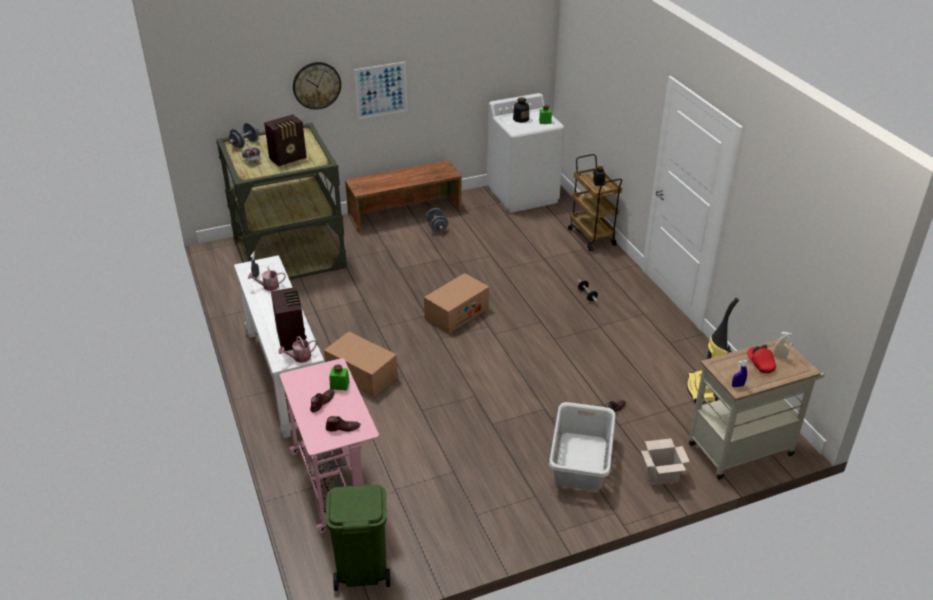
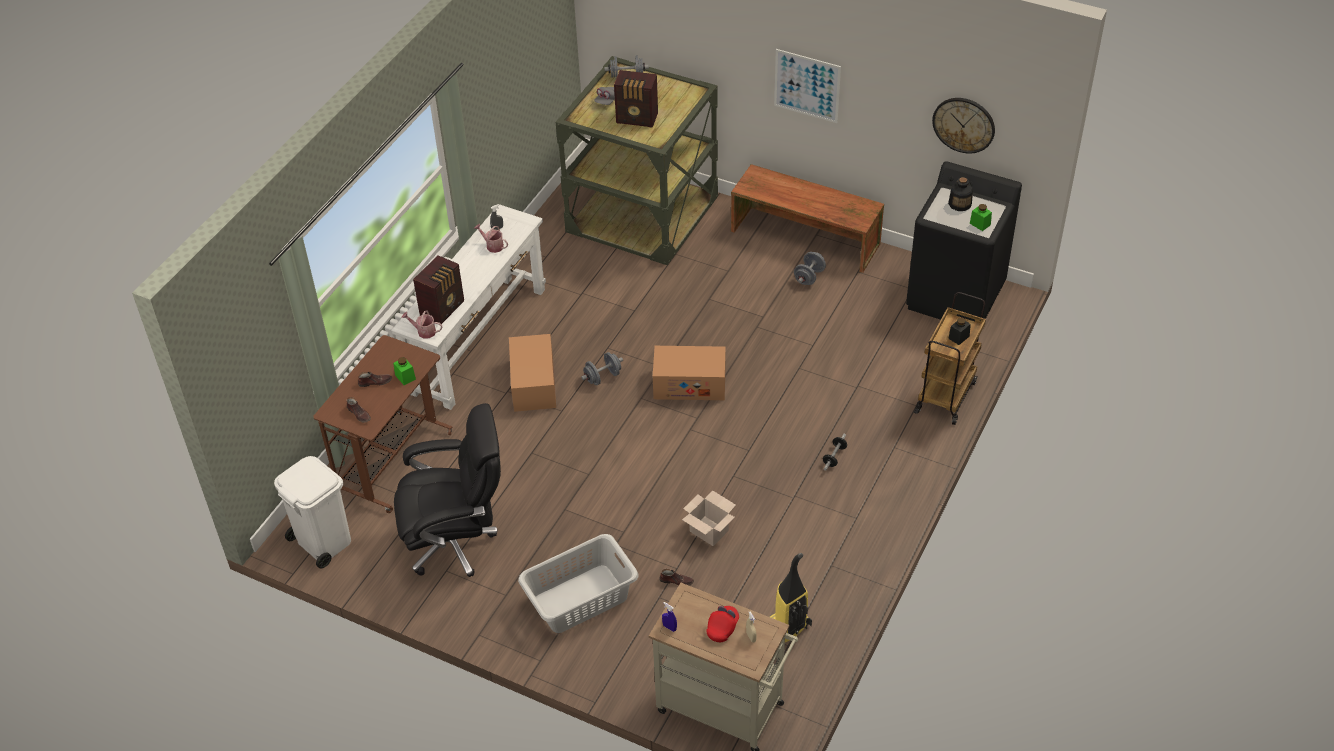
camera: 50 degrees right, 10 degrees up
pink desk [280,358,379,533] -> brown desk [313,335,452,513]
wall clock [293,62,341,110] -> wall clock moved to [932,98,995,153]
green trash can [326,484,390,591] -> white trash can [274,456,351,569]
white washing machine [487,93,564,213] -> black washing machine [906,161,1022,321]
cardboard box [641,438,690,485] -> cardboard box moved to [682,490,736,546]
none -> black office chair [394,403,501,577]
none -> grey dumbbell [581,352,623,385]

